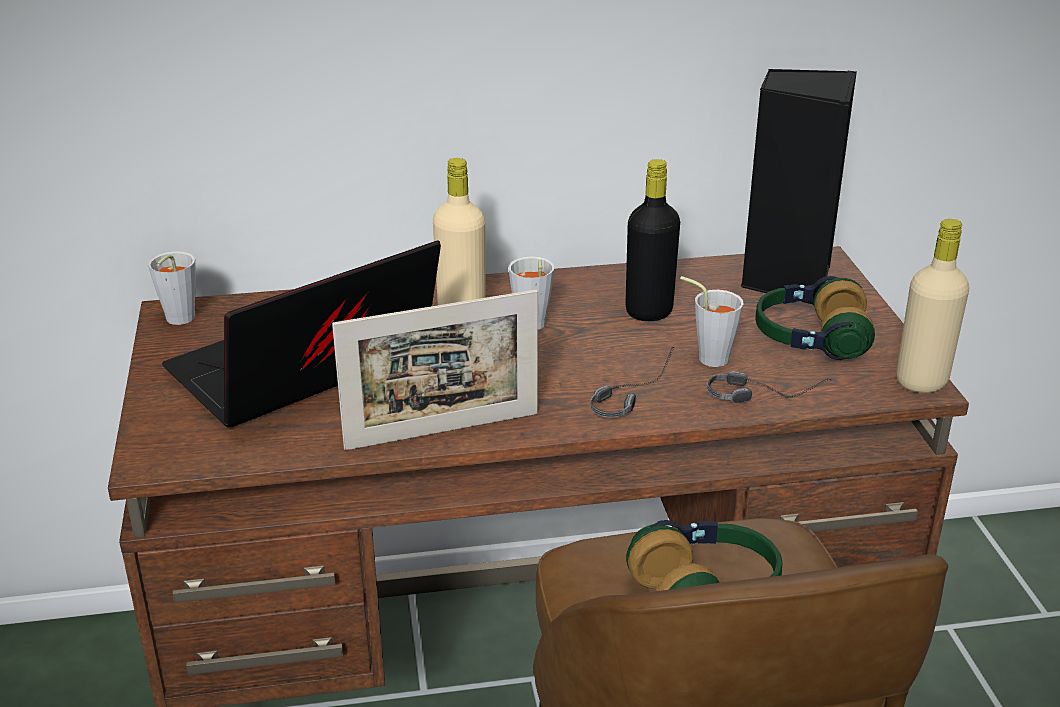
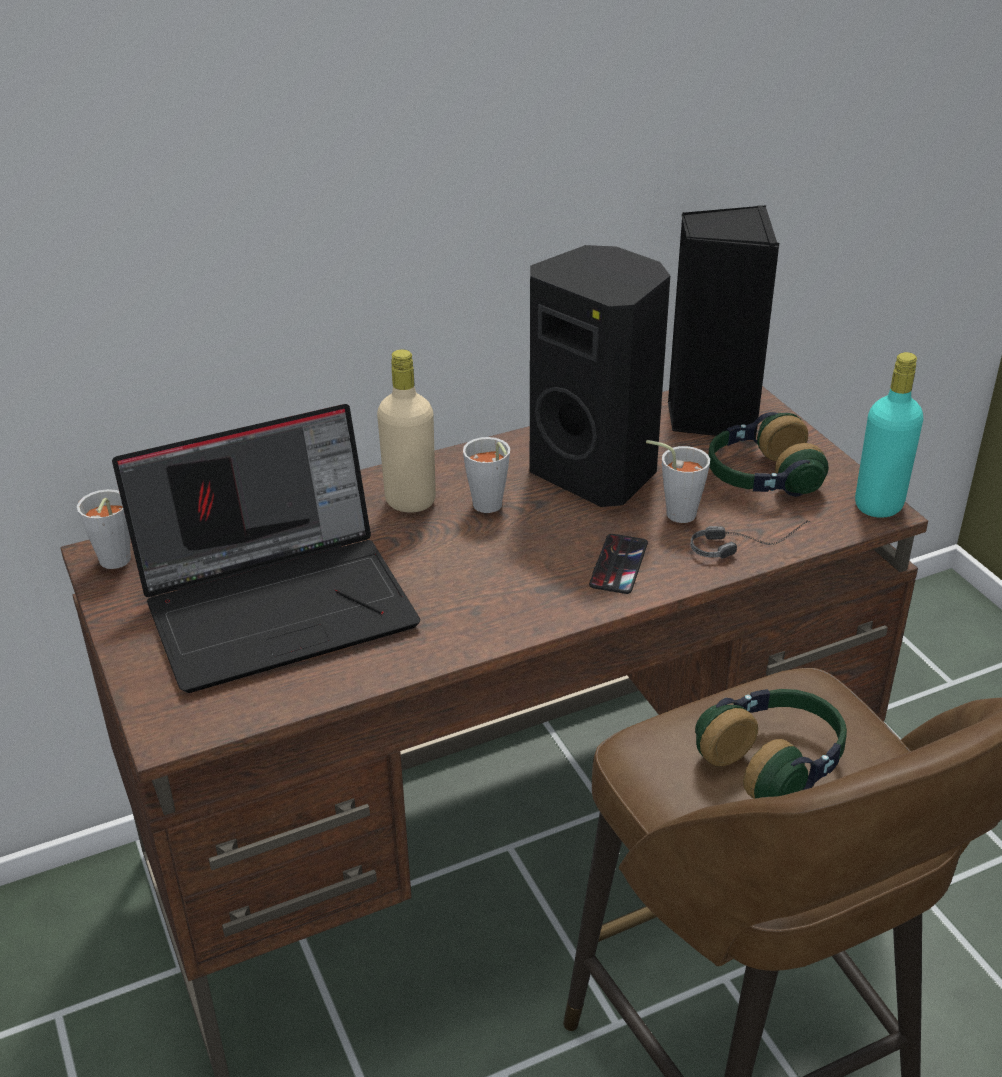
camera: 15 degrees left, 5 degrees up
laptop [162,240,441,428] -> laptop turned 150 degrees counterclockwise [112,404,420,693]
picture frame [332,289,538,451] -> none
headphones [590,347,674,418] -> phone [589,534,648,594]
black bottle [625,159,680,321] -> black speaker [530,245,670,507]
beige bottle [896,219,969,393] -> turquoise bottle [855,352,923,518]

